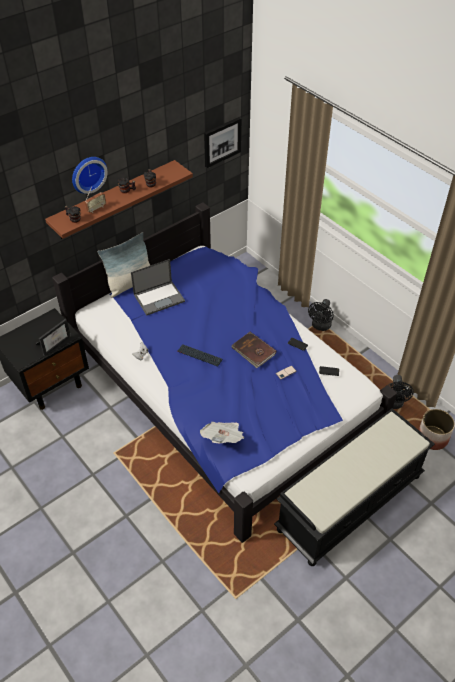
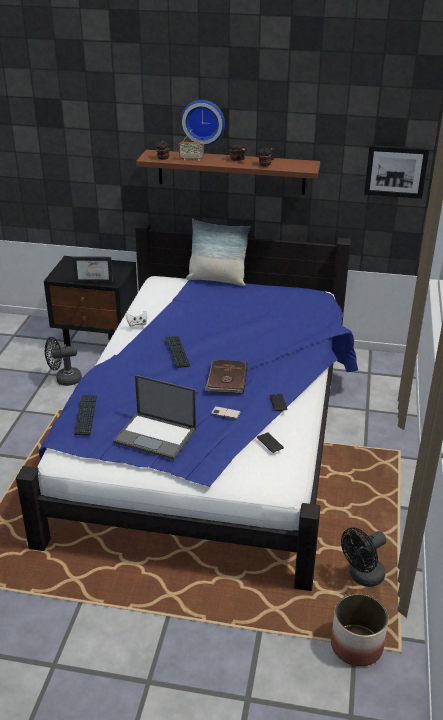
camera: 50 degrees right, 15 degrees down
laptop [131,259,185,316] -> laptop moved to [113,375,196,460]
newspaper [200,422,244,443] -> keyboard [74,395,97,436]
black bench [274,408,435,566] -> none
black fan [308,299,334,331] -> black fan moved to [45,337,82,386]

